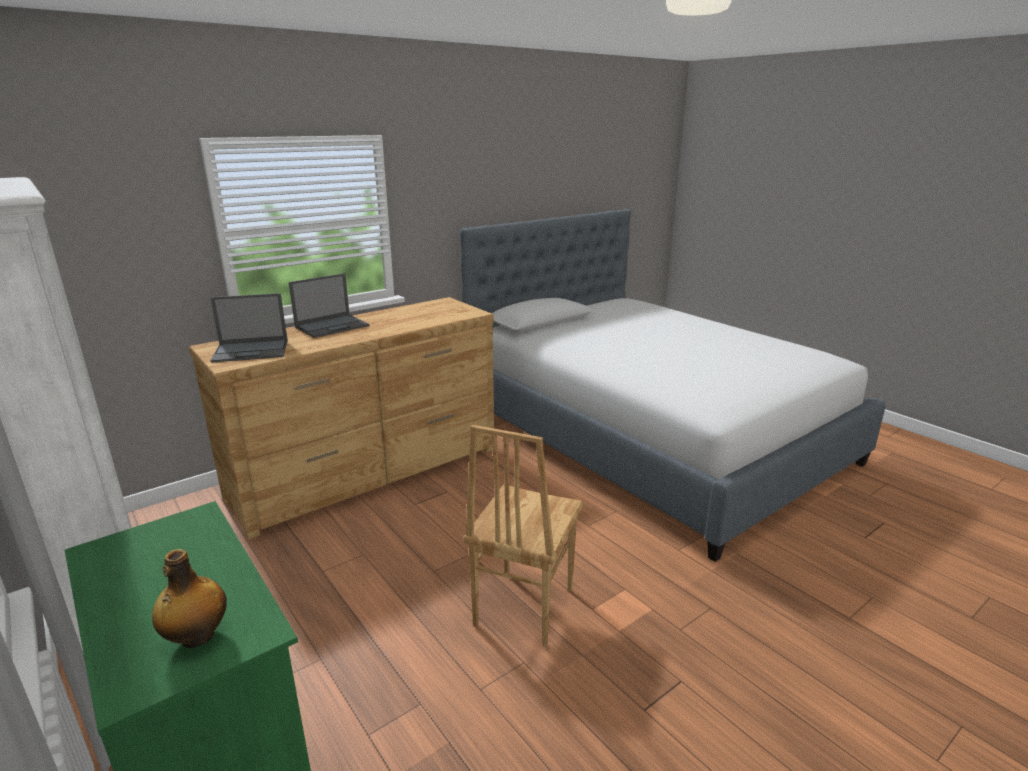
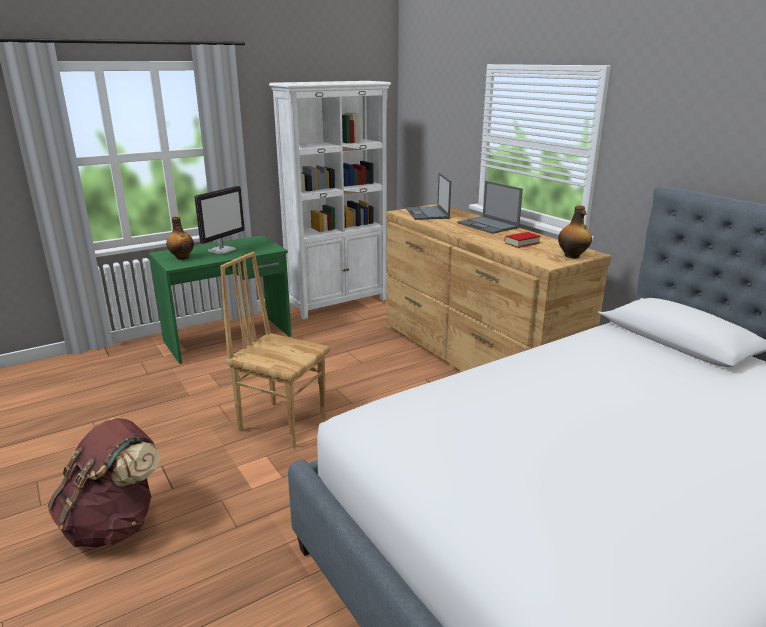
camera: 95 degrees right, 0 degrees up
none -> brown backpack [48,417,161,547]
none -> monitor [195,186,245,254]
none -> book [504,232,541,248]
none -> bottle [558,205,592,258]

